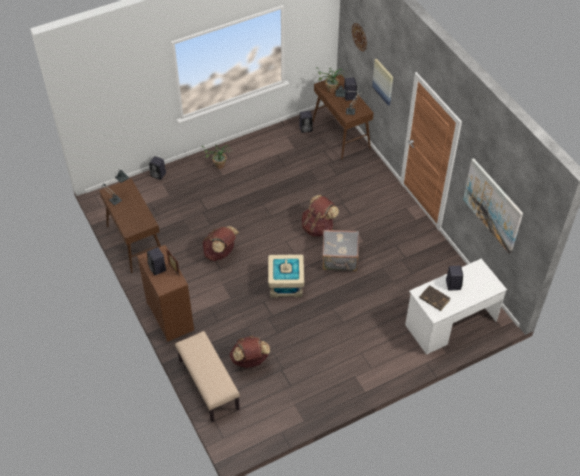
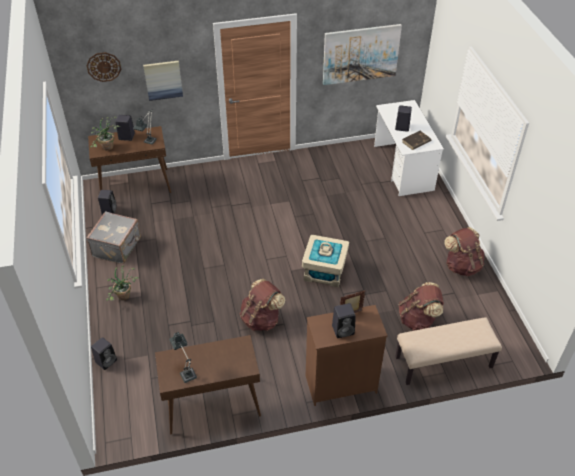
camera: 75 degrees left, 5 degrees down
brown backpack [302,195,339,237] -> brown backpack moved to [444,227,484,276]
grey suitcase [322,230,359,271] -> grey suitcase moved to [86,211,141,264]

